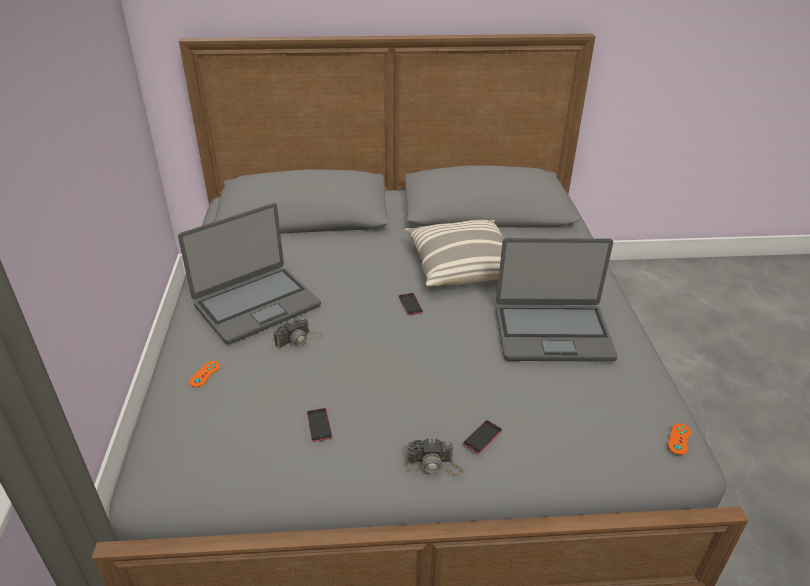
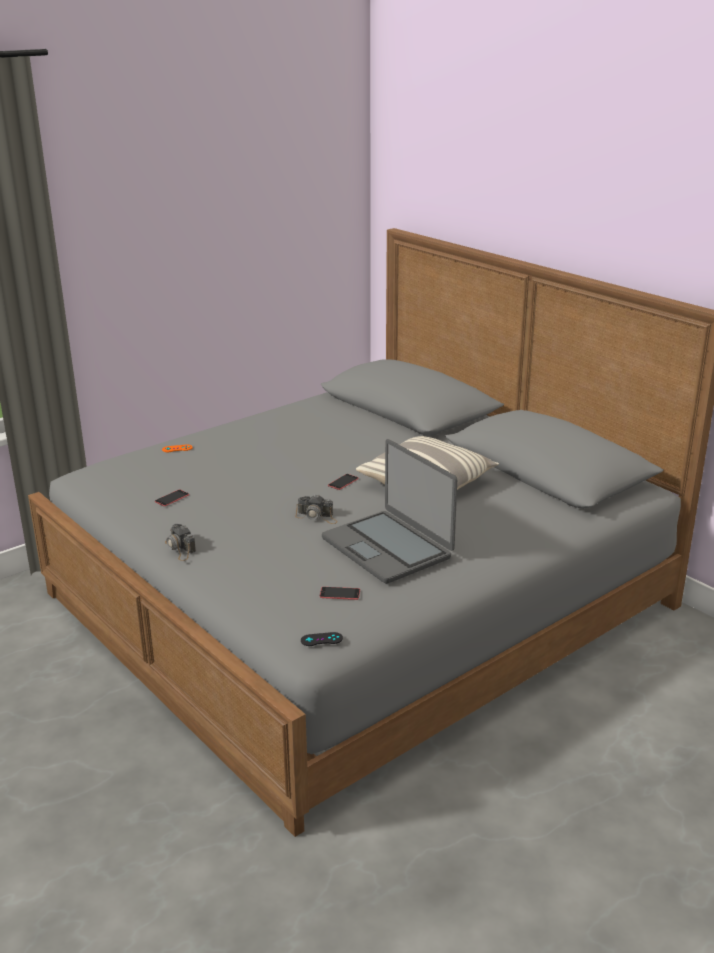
camera: 55 degrees right, 10 degrees down
laptop [178,203,321,345] -> none
camera [274,317,323,352] -> camera moved to [295,495,338,524]
phone [463,420,502,454] -> phone moved to [320,587,360,600]
orange game controller [668,423,691,455] -> black game controller [301,632,343,646]

